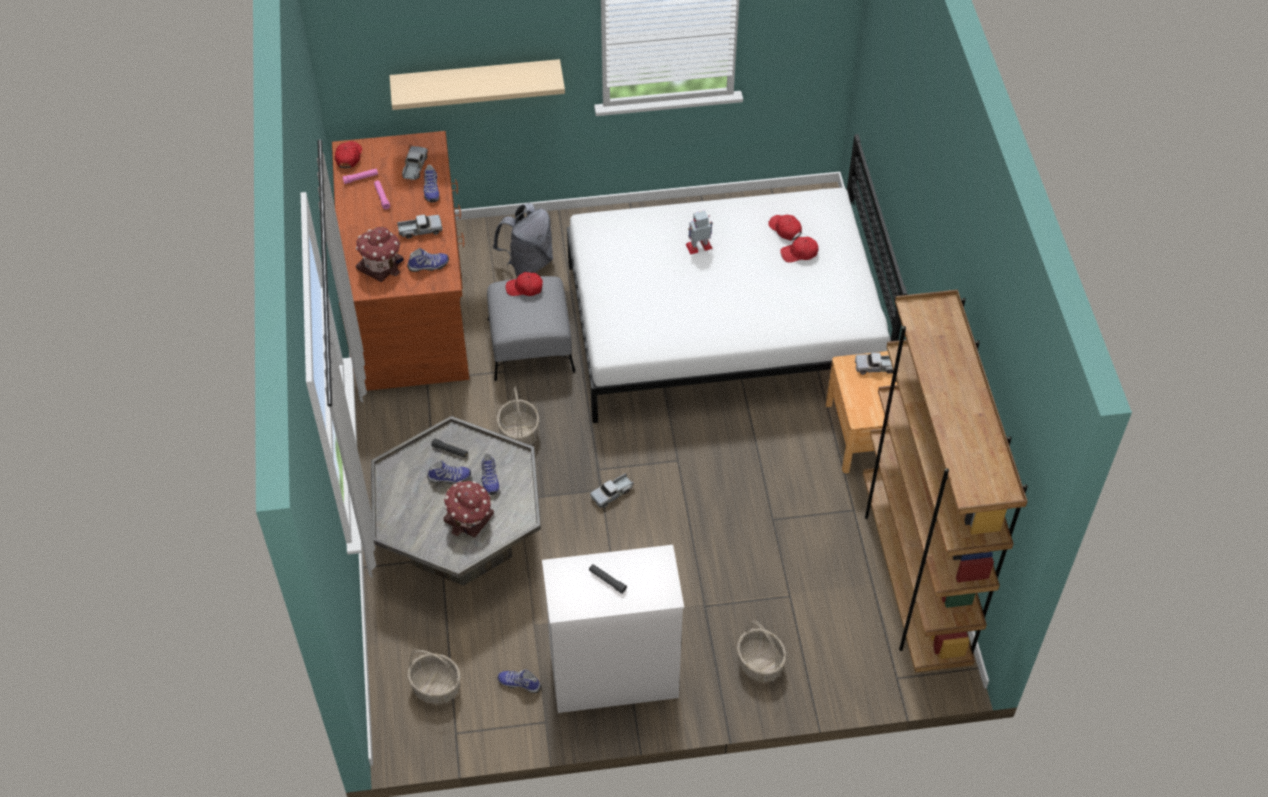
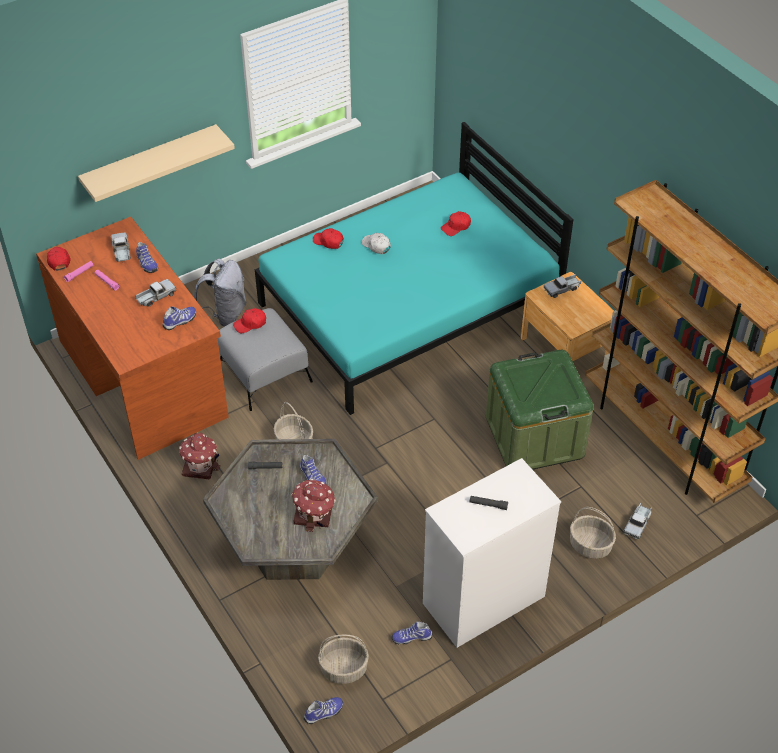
camera: 25 degrees left, 5 degrees down
toy house [356,226,404,282] -> toy house moved to [179,433,220,479]
shoe [427,460,471,484] -> shoe moved to [304,697,343,724]
white bed [567,134,907,423] -> turquoise bed [255,122,574,415]
toy truck [590,473,634,508] -> toy truck moved to [623,503,652,539]
toy robot [686,211,713,254] -> white cap [362,233,391,254]
red cap [768,215,802,241] -> red cap moved to [313,228,344,249]
none -> green storage box [486,350,594,470]

